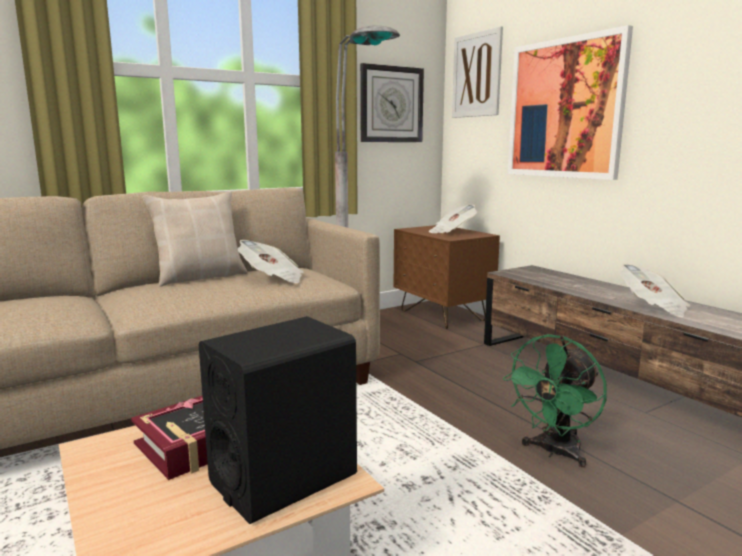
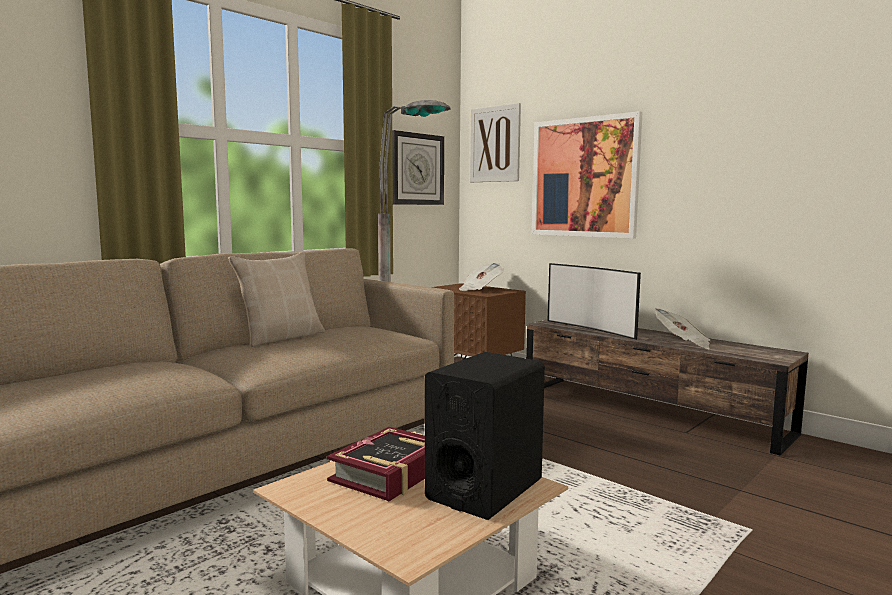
camera: 15 degrees left, 5 degrees down
newspaper [238,240,304,284] -> none
green fan [503,334,607,467] -> none
none -> television [548,263,641,340]

